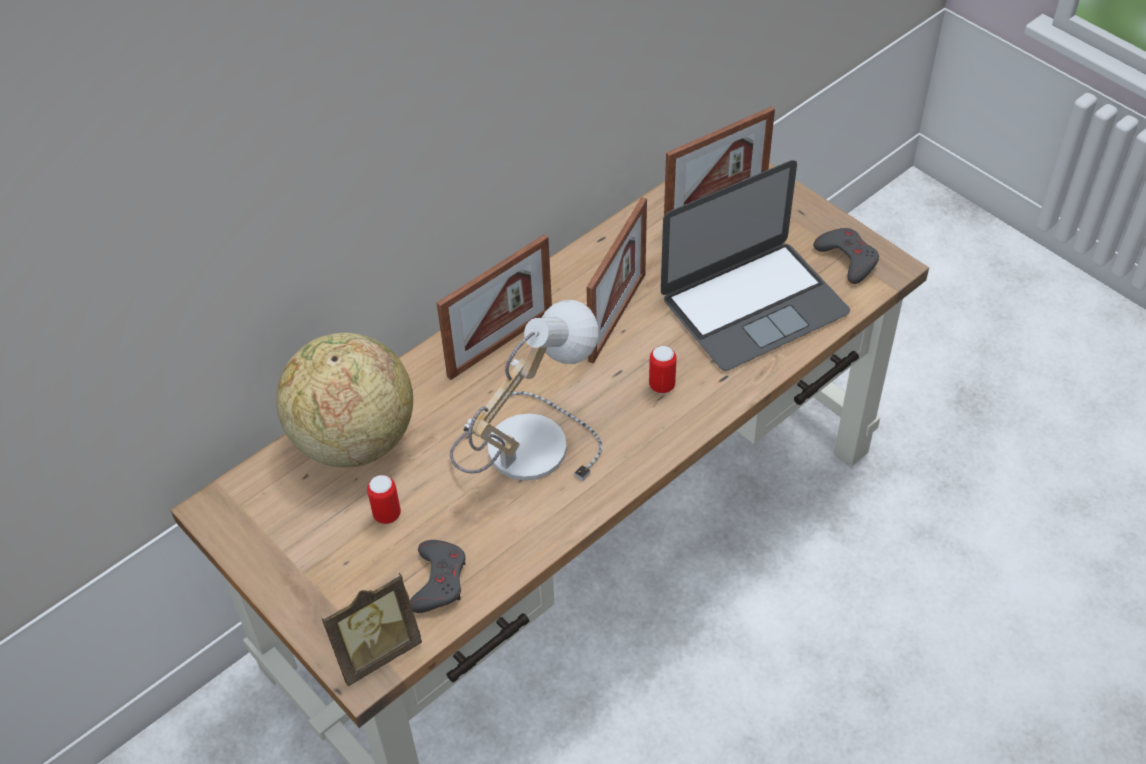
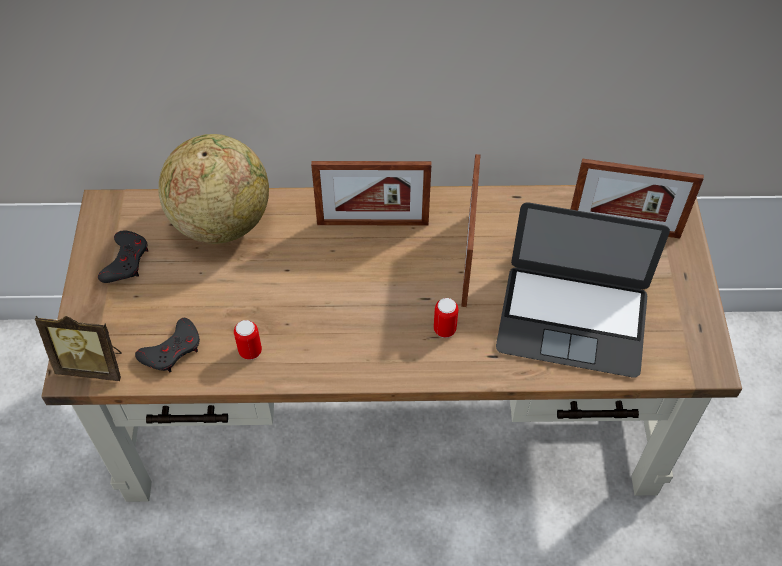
camera: 40 degrees right, 5 degrees up
can [367,475,401,524] -> can moved to [234,320,262,360]
table lamp [450,300,602,481] -> none
picture frame [587,197,647,364] -> picture frame turned 60 degrees counterclockwise [461,154,481,307]
grey game controller [813,228,879,284] -> grey game controller moved to [98,230,148,283]

